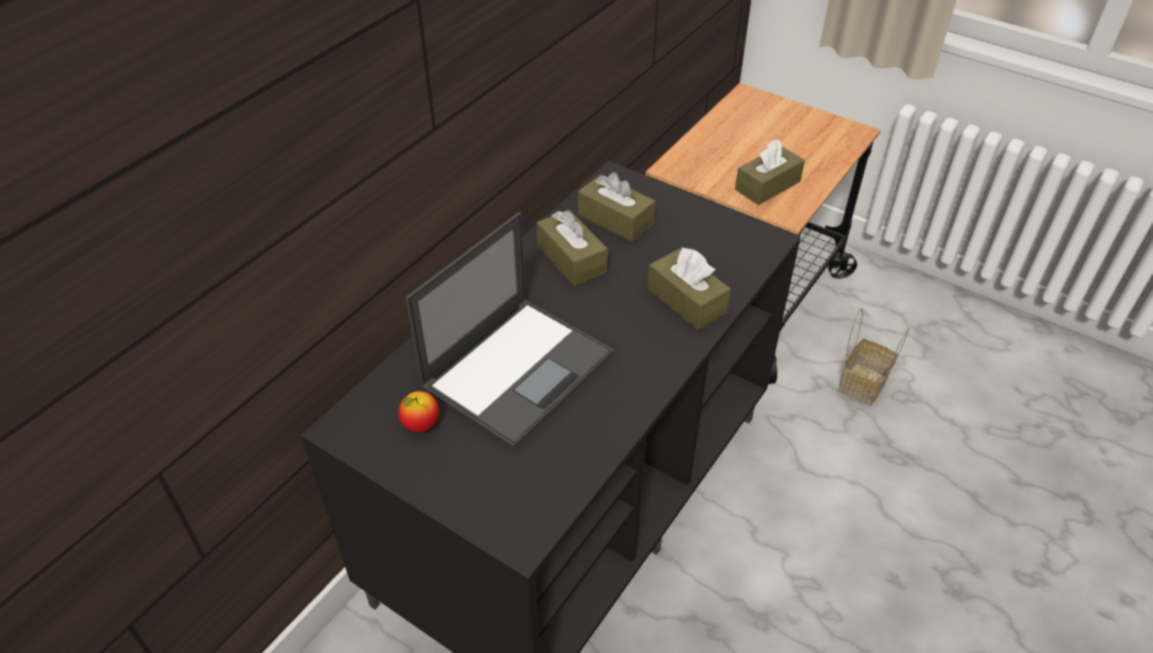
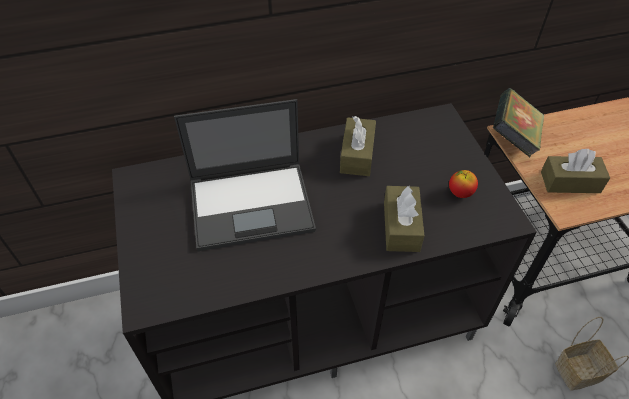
camera: 40 degrees right, 5 degrees up
apple [398,391,439,432] -> apple moved to [449,170,478,198]
brown tissue box [578,172,656,242] -> none
none -> book [493,88,544,157]

